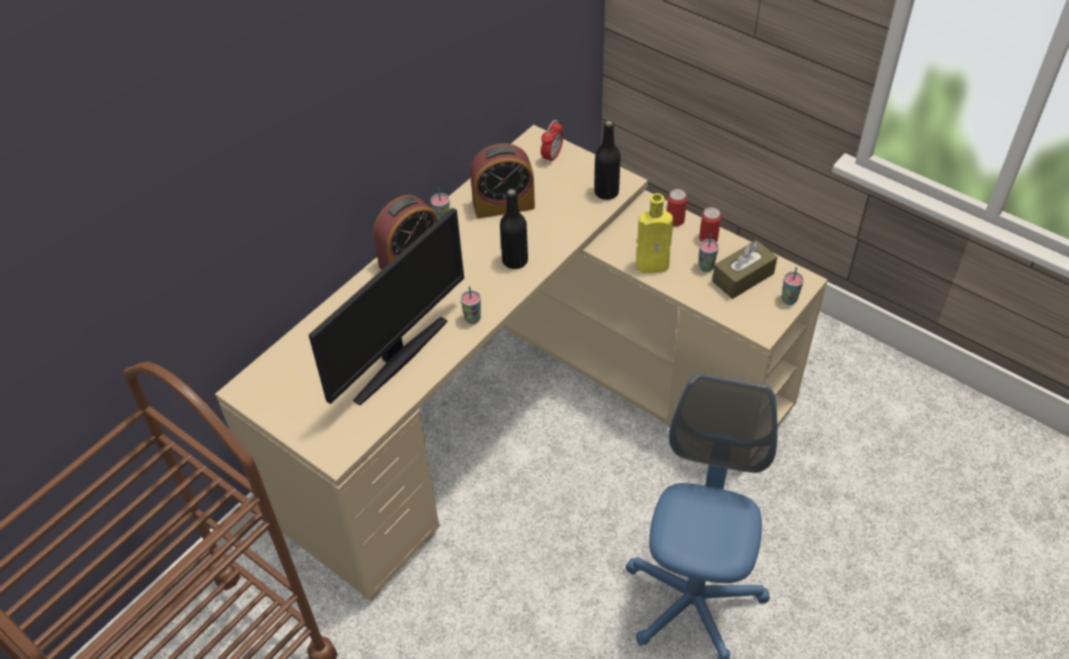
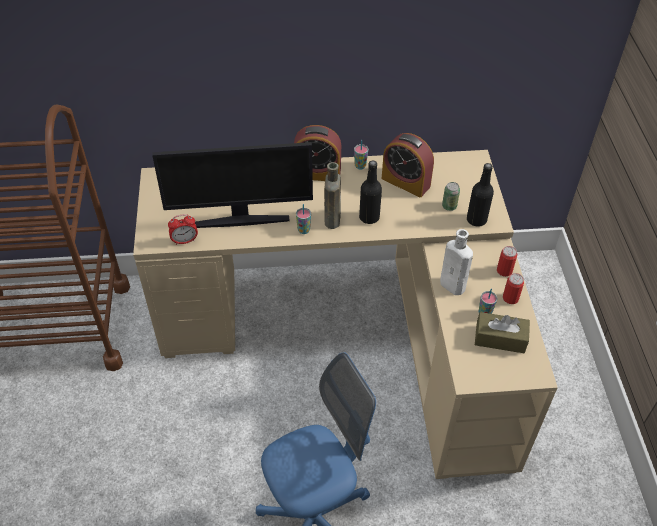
camera: 45 degrees right, 0 degrees up
alarm clock [541,120,563,164] -> alarm clock moved to [168,214,198,245]
yellow bottle [636,193,673,273] -> white bottle [440,229,473,295]
cup [782,267,804,305] -> none
none -> brown bottle [324,162,341,229]
none -> can [442,182,460,211]

